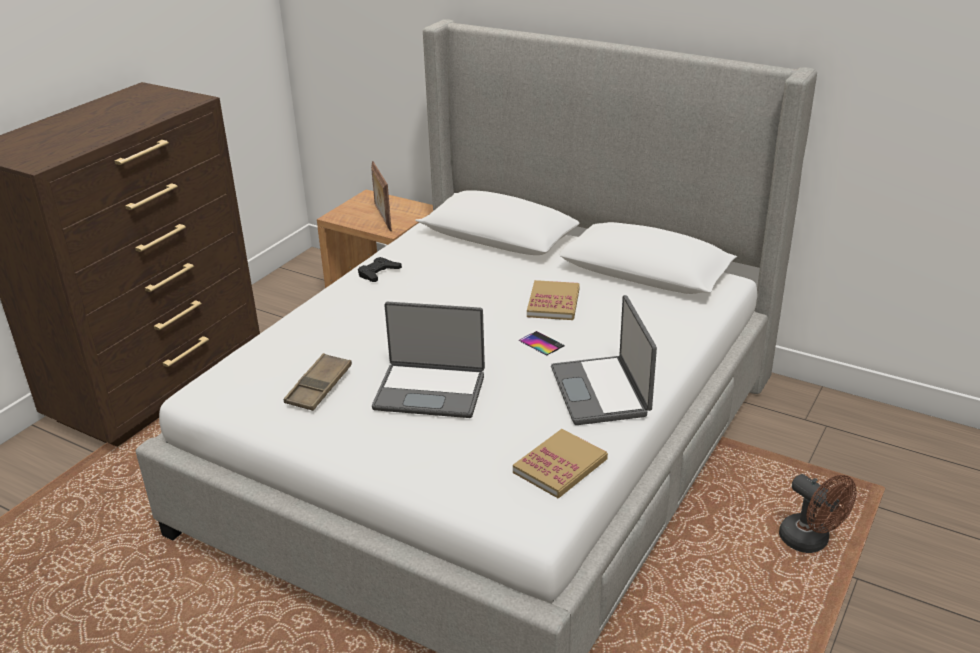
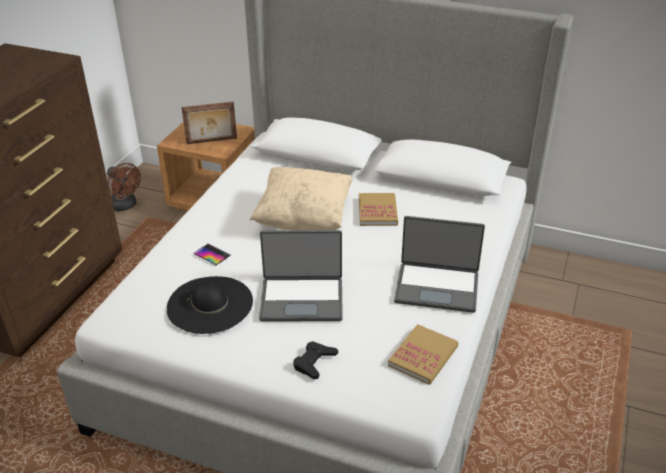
camera: 10 degrees left, 5 degrees up
brown tray [284,353,352,411] -> black hat [167,276,253,334]
black game controller [358,257,402,282] -> black game controller moved to [293,341,338,379]
picture frame [371,161,392,231] -> picture frame turned 75 degrees counterclockwise [181,101,237,144]
phone [519,331,565,356] -> phone moved to [193,244,231,265]
laptop [551,295,657,425] -> laptop turned 60 degrees counterclockwise [394,216,485,313]
brown fan [779,474,857,553] -> brown fan moved to [107,163,141,211]
none -> beige pillow [250,167,353,230]

